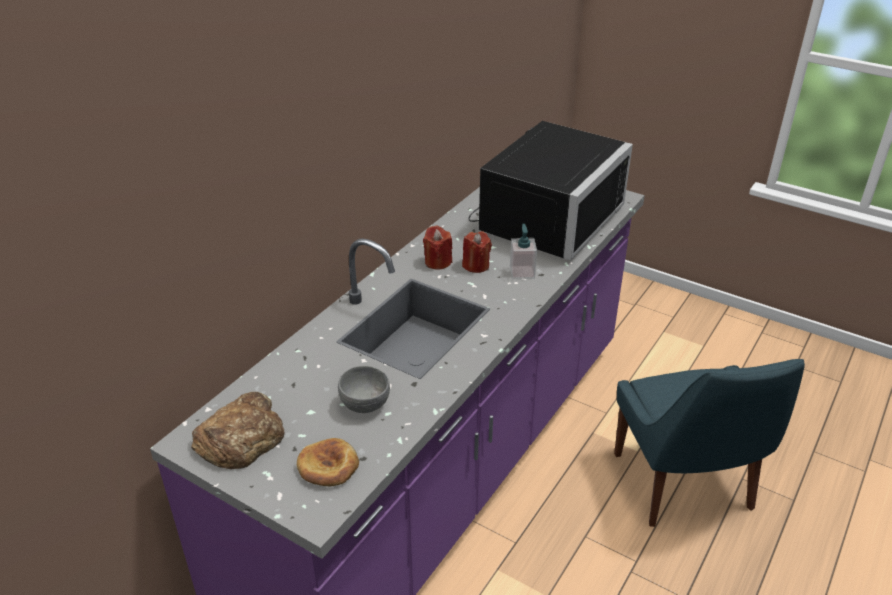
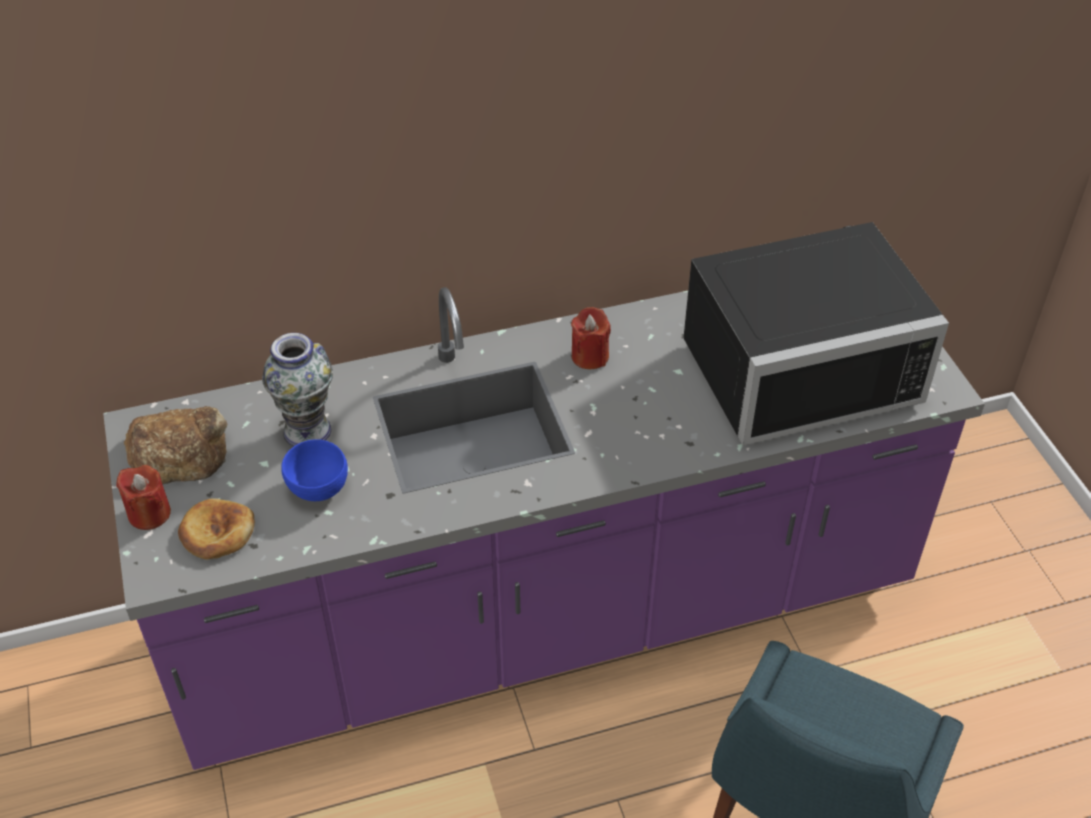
camera: 40 degrees right, 10 degrees up
grey bowl [338,366,390,413] -> blue bowl [281,439,348,501]
red candle [462,231,492,273] -> red candle moved to [116,465,171,530]
soap dispenser [510,224,537,279] -> none
none -> vase [262,333,333,447]

